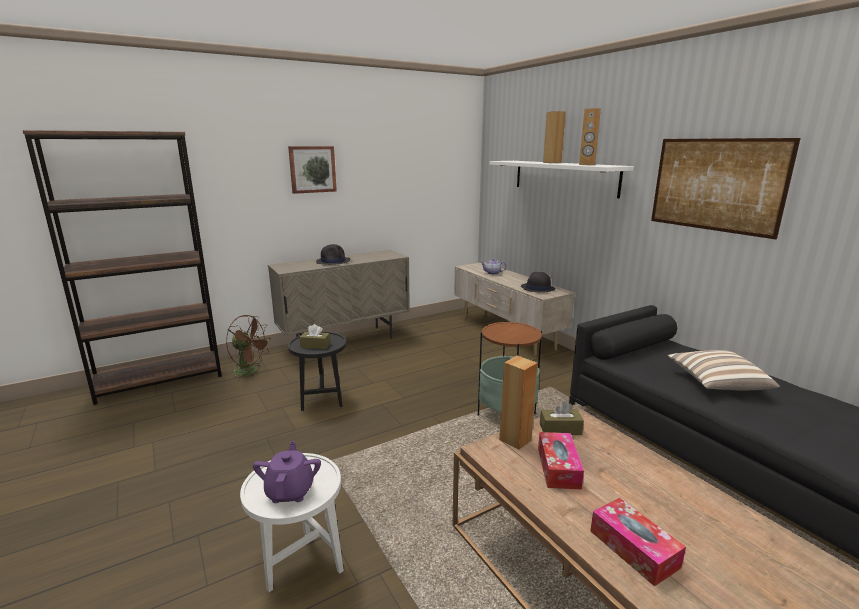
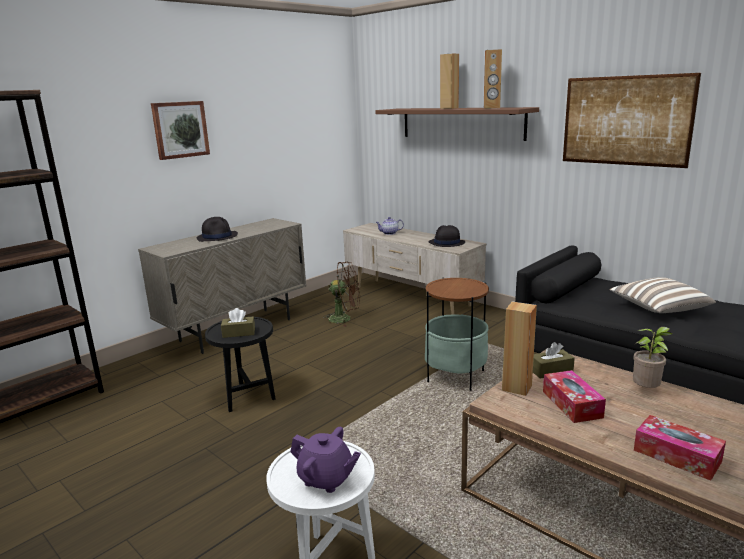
camera: 15 degrees left, 0 degrees up
brown fan [226,315,271,381] -> brown fan moved to [323,261,360,327]
purple teapot [253,441,321,503] -> purple teapot turned 135 degrees clockwise [291,427,361,493]
white shelf [489,161,634,198] -> brown shelf [375,107,539,141]
none -> potted plant [633,327,673,388]

